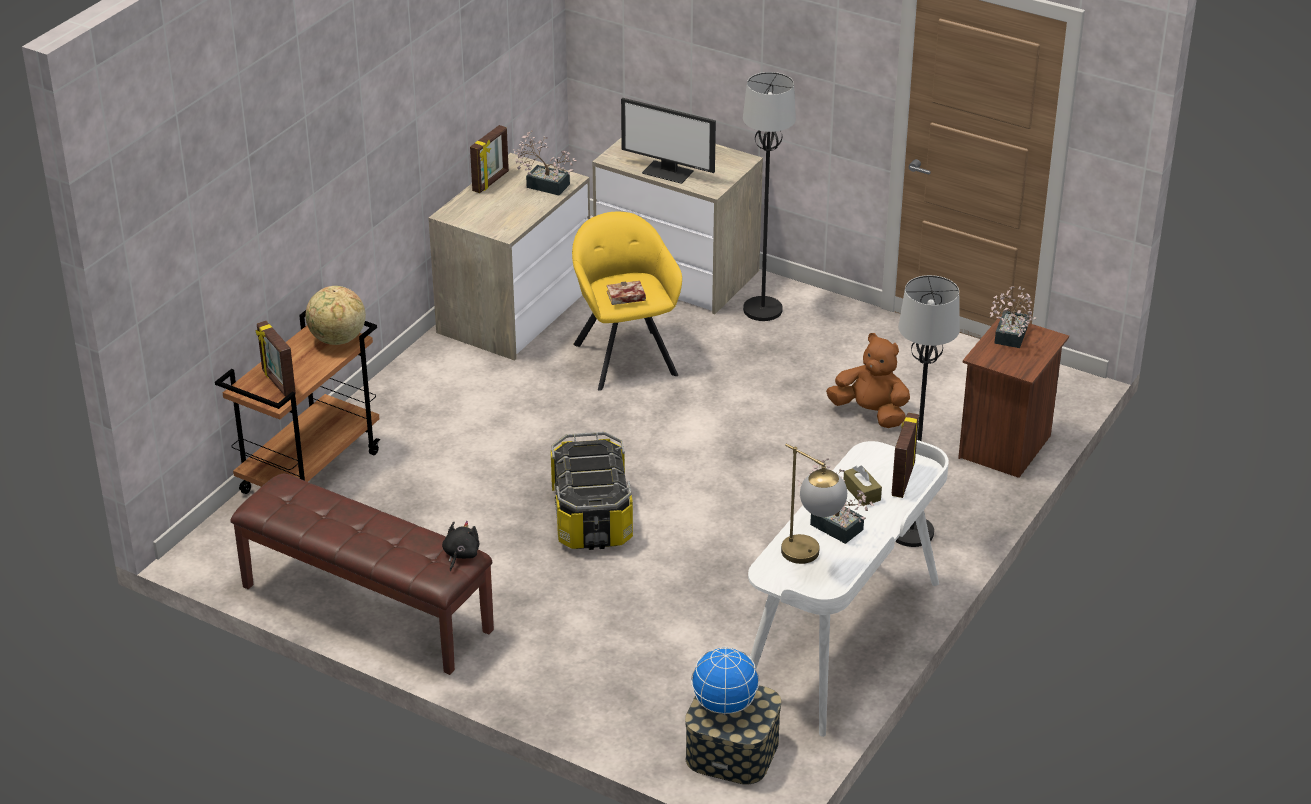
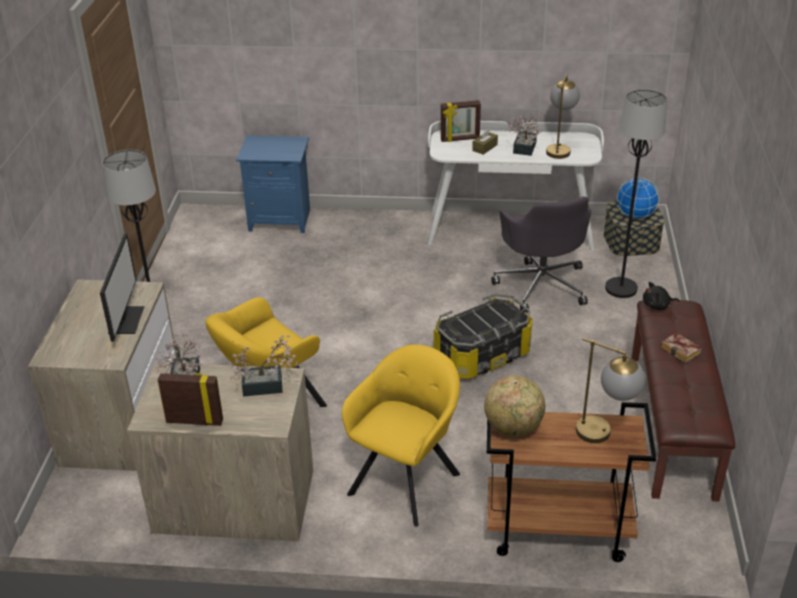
camera: 115 degrees left, 0 degrees up
picture frame [256,321,296,397] -> table lamp [576,338,645,443]
book [607,281,646,305] -> book moved to [660,333,702,363]
brown plush toy [826,333,910,428] -> none
black floor lamp [895,275,960,547] -> black floor lamp moved to [605,89,667,298]
brown nightstand [958,315,1069,478] -> blue nightstand [236,135,310,233]
potted plant [989,286,1036,348] -> potted plant moved to [228,335,298,397]
none -> yellow armchair [342,344,460,527]
none -> grey office chair [491,197,591,313]

